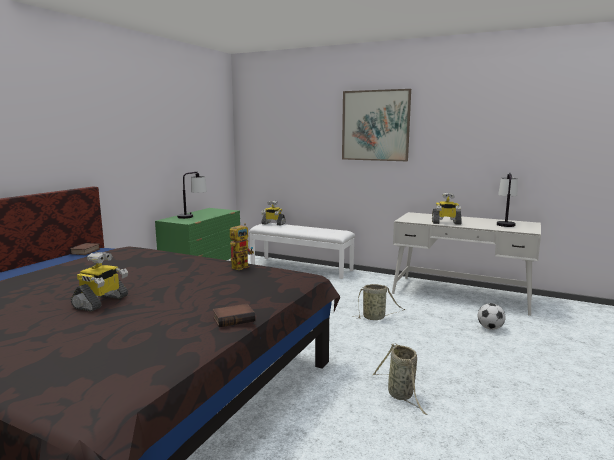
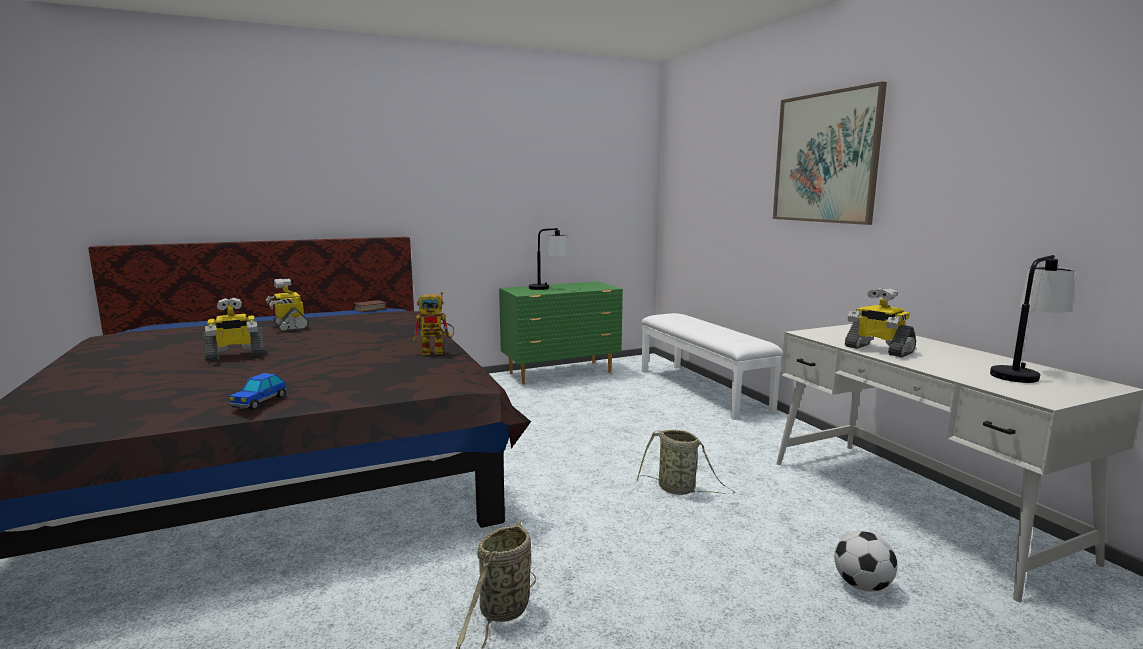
camera: 40 degrees right, 0 degrees up
book [213,304,255,327] -> toy car [228,373,287,410]
toy robot [261,201,286,226] -> toy robot moved to [266,279,309,332]

